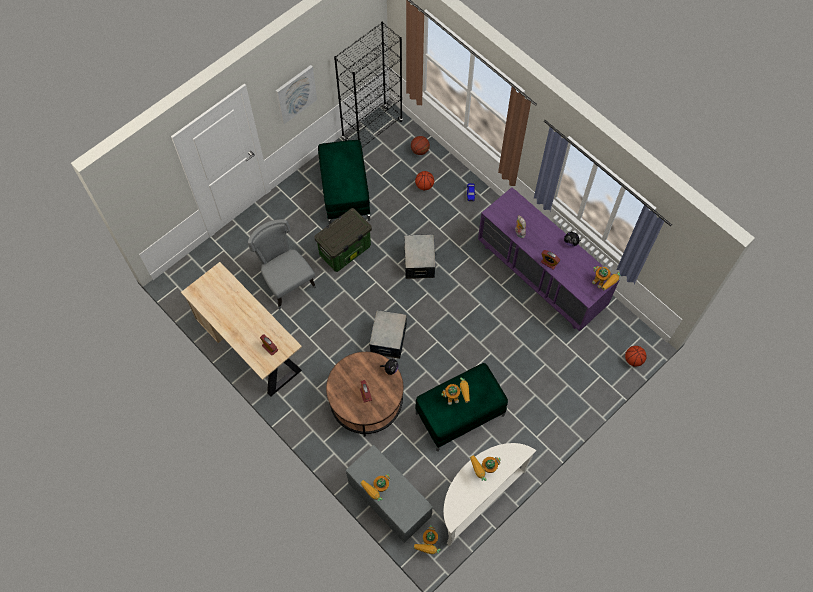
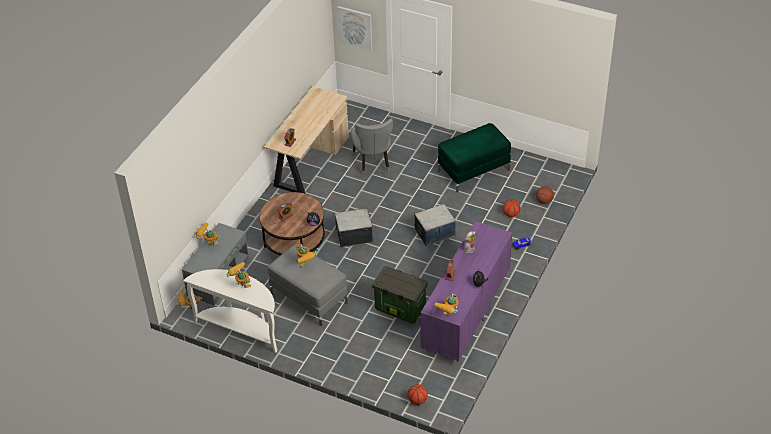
camera: 70 degrees right, 20 degrees down
grey chair [248,219,316,310] -> grey chair turned 135 degrees clockwise [351,118,393,176]
picture [276,65,317,124] -> picture moved to [337,6,372,51]
storage box [314,208,372,272] -> storage box moved to [372,266,428,323]
black bookcase [334,21,403,148] -> none
green ottoman [415,363,508,451] -> grey ottoman [268,244,348,326]

